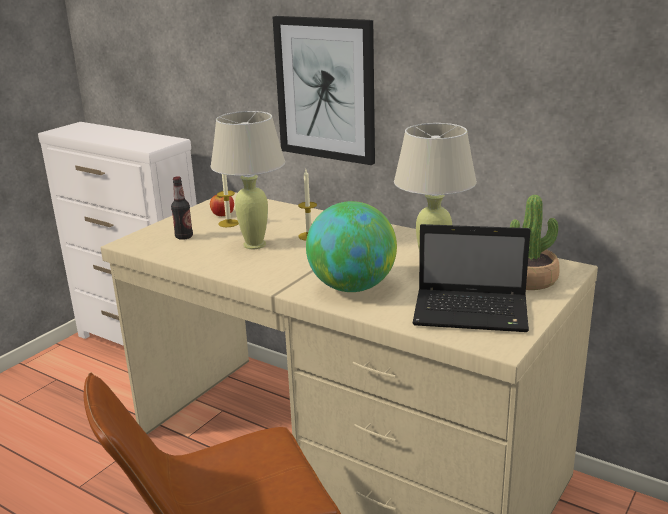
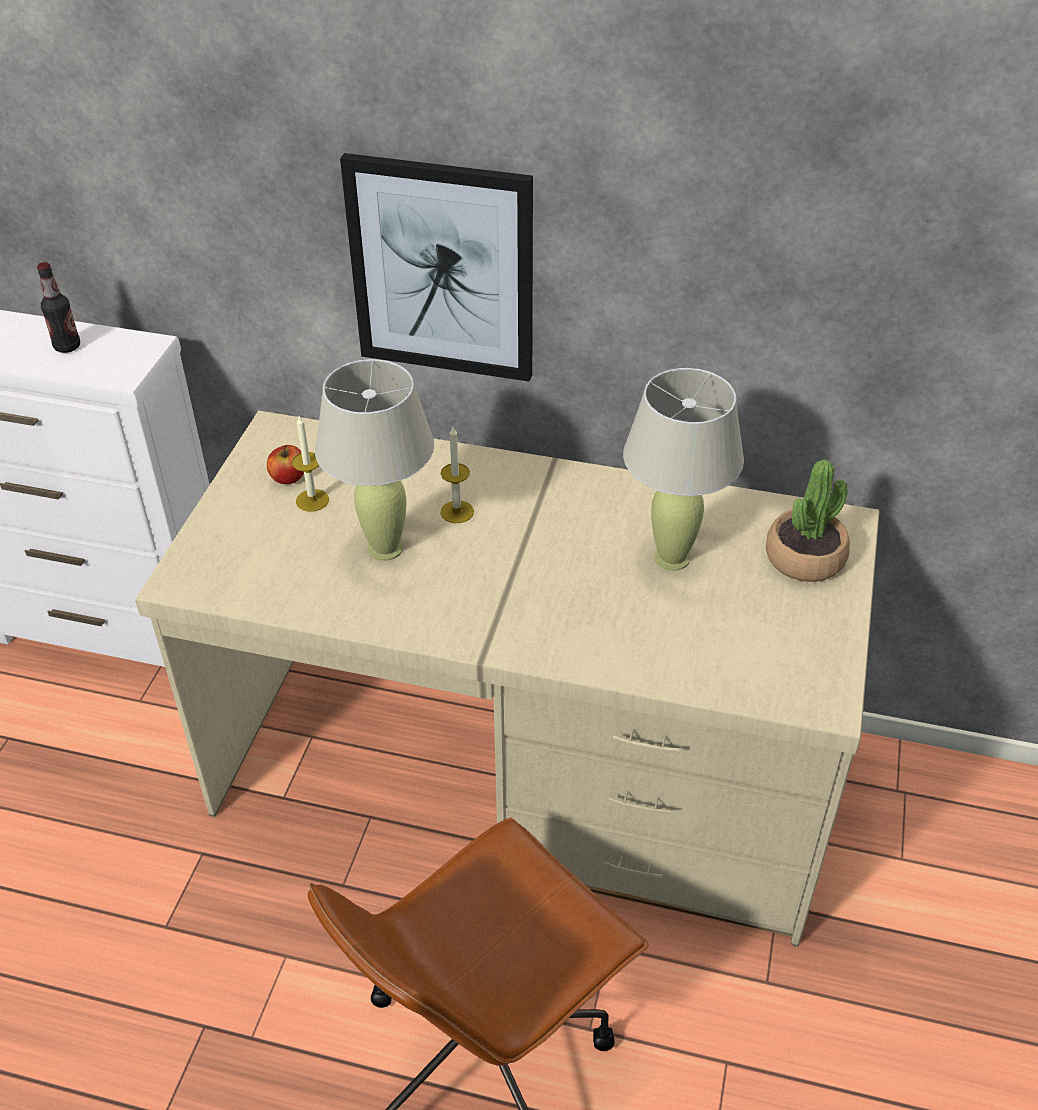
camera: 20 degrees left, 20 degrees up
bottle [171,176,193,240] -> bottle moved to [37,262,80,353]
globe [306,201,397,292] -> none
laptop [412,224,530,332] -> none

